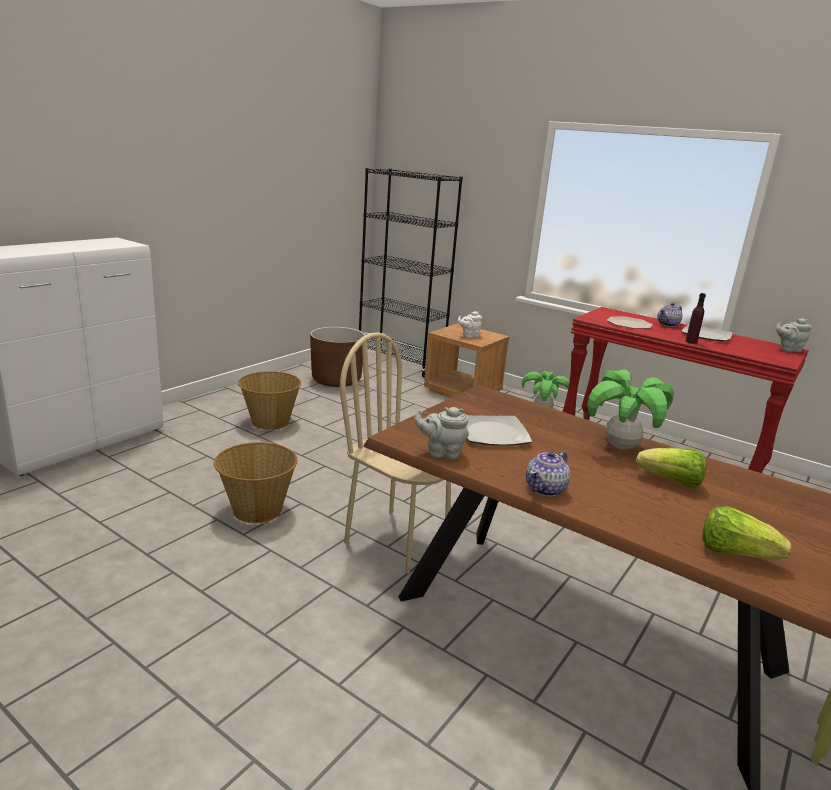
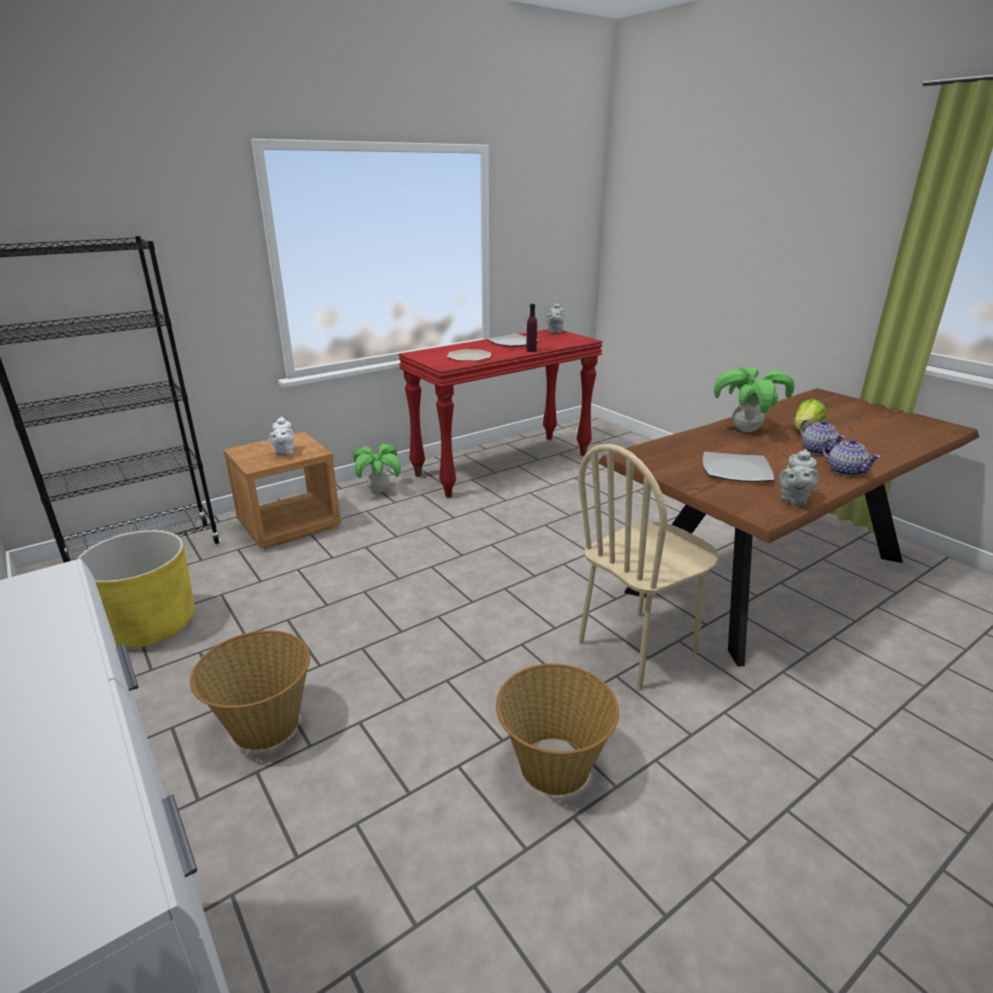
camera: 70 degrees left, 5 degrees up
brown planter [310,327,365,387] -> yellow planter [76,530,194,648]
teapot [657,303,683,327] -> teapot moved to [800,420,845,455]
lettuce [703,506,791,559] -> none

